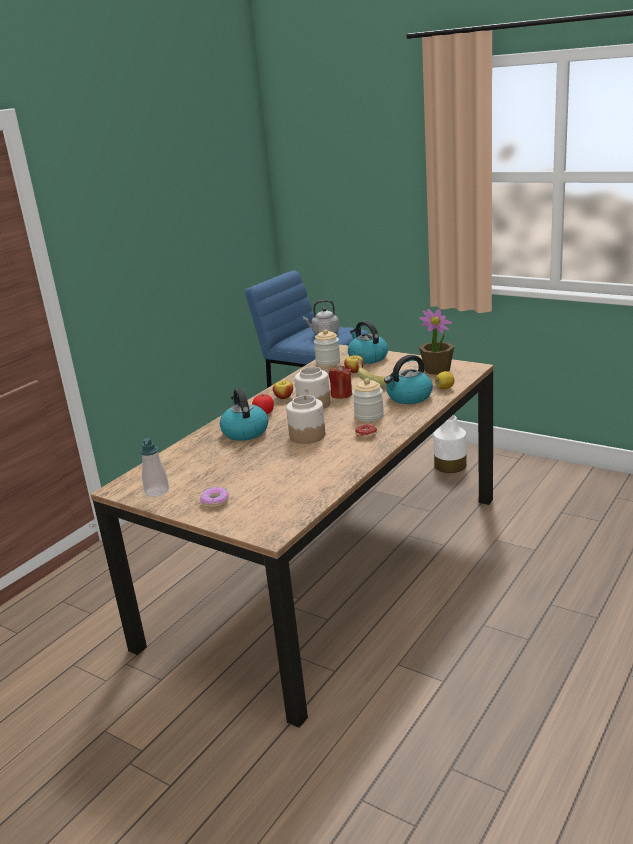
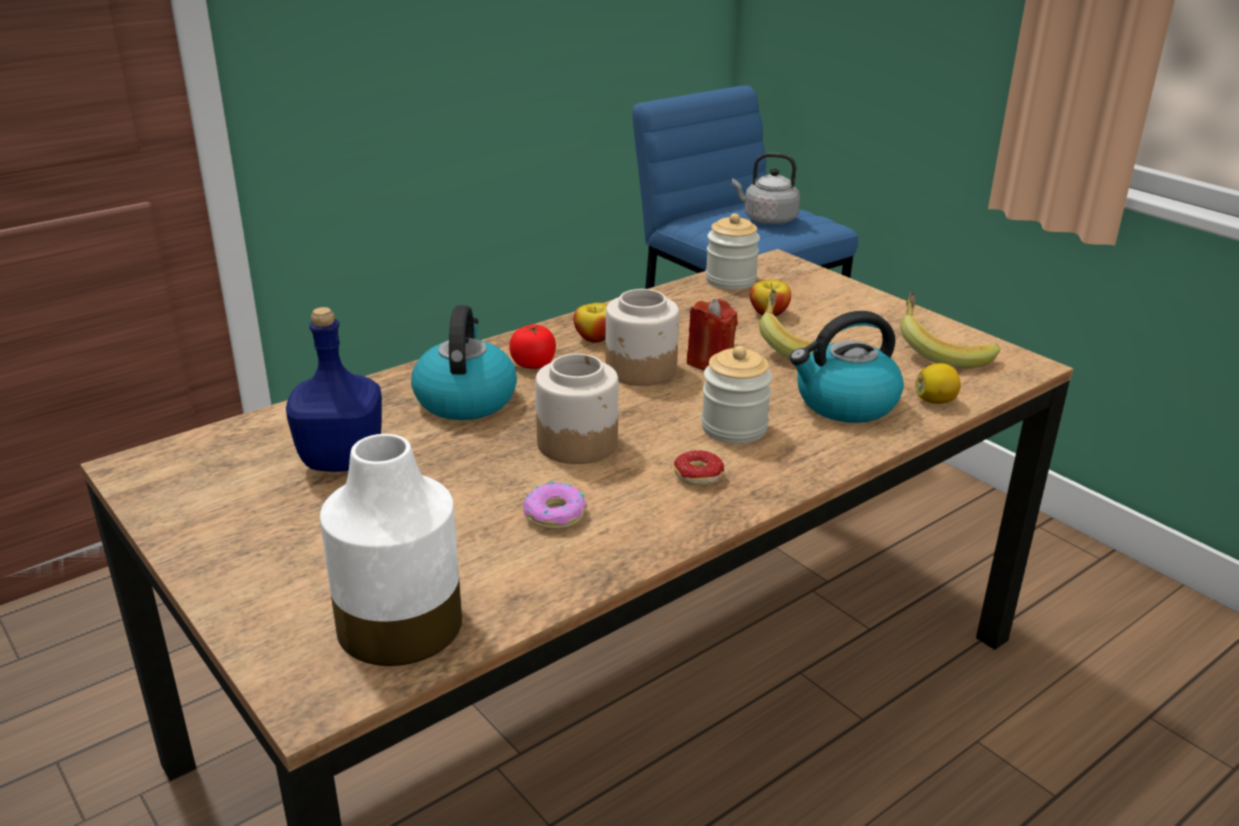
camera: 15 degrees right, 5 degrees up
soap dispenser [139,438,169,497] -> none
donut [200,487,229,507] -> donut moved to [523,481,587,529]
kettle [348,321,388,364] -> none
potted plant [419,308,454,375] -> banana [900,292,1000,368]
white vase [433,415,467,473] -> white vase moved to [320,434,462,666]
none -> blue bottle [286,307,382,472]

